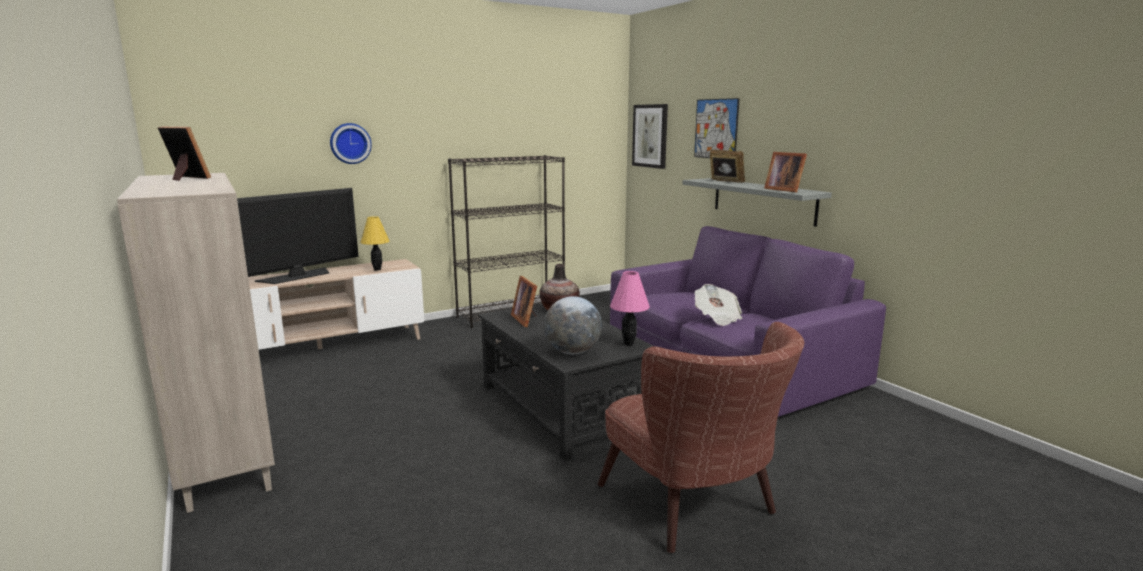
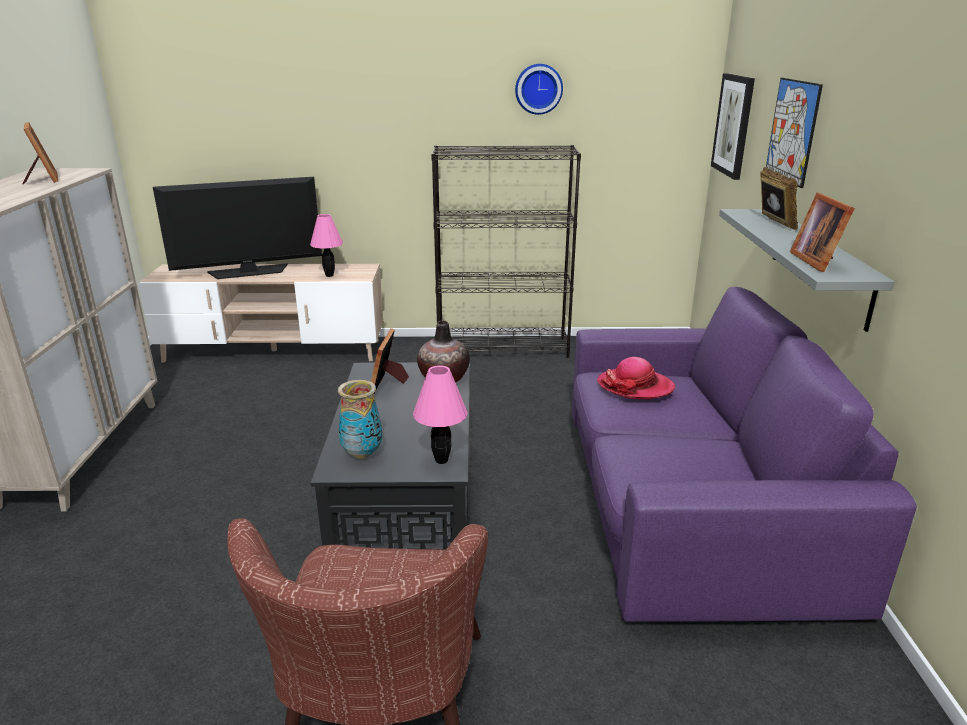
camera: 30 degrees right, 10 degrees up
wall clock [330,123,372,164] -> wall clock moved to [515,64,563,115]
yellow table lamp [360,216,390,271] -> pink table lamp [310,214,343,277]
globe [544,296,602,354] -> vase [338,380,382,459]
newspaper [694,284,743,326] -> none
none -> hat [597,357,675,399]

